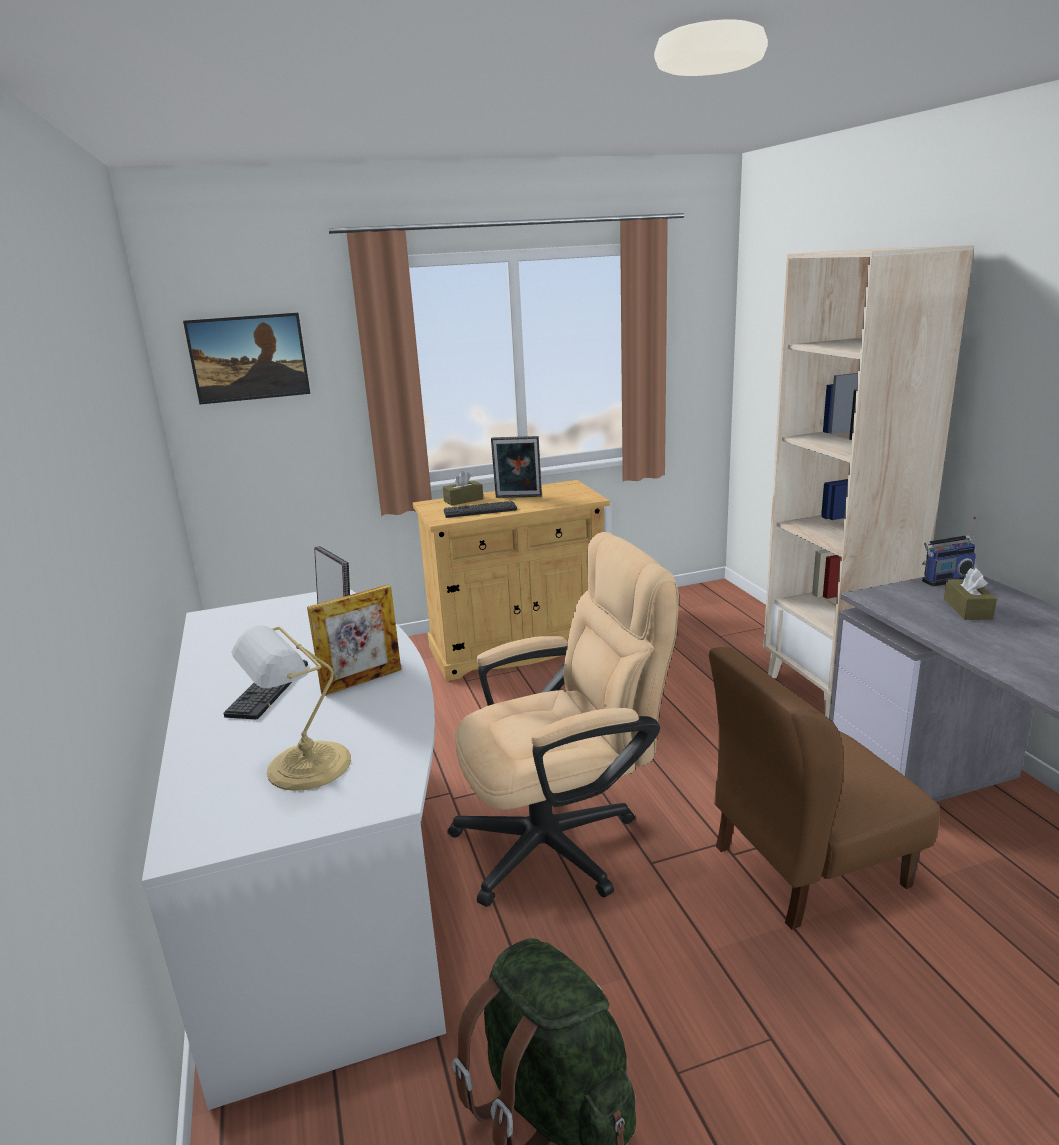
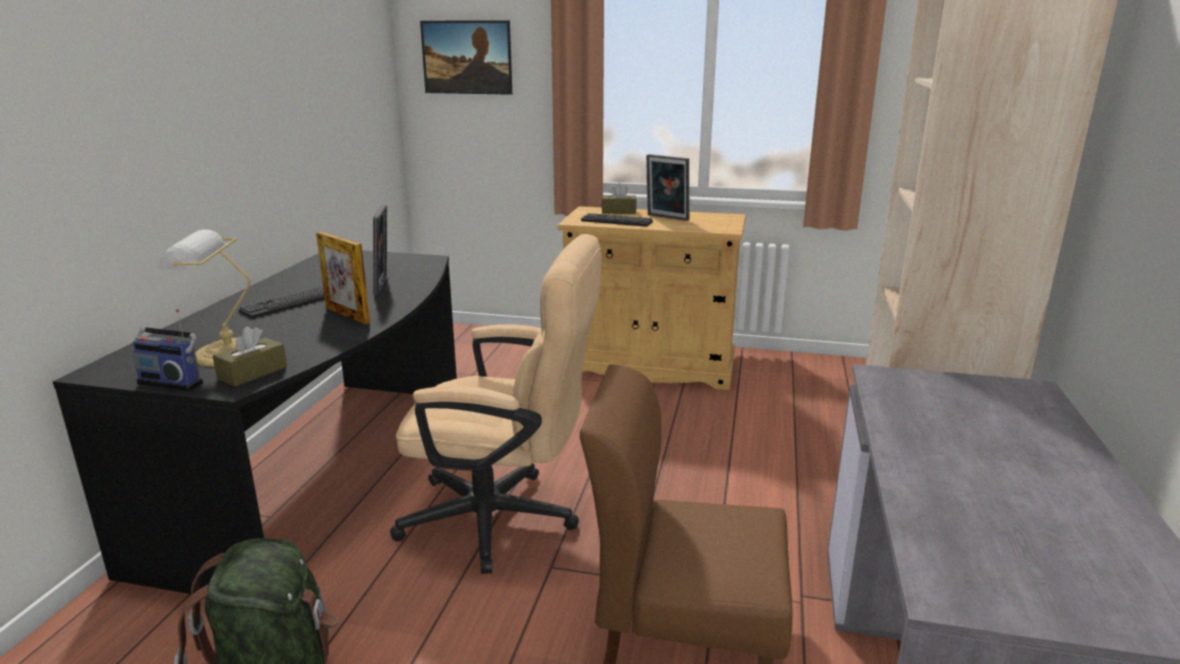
camera: 30 degrees right, 0 degrees up
white desk [142,589,446,1110] -> black desk [53,250,457,594]
picture frame [307,585,401,695] -> picture frame turned 45 degrees clockwise [316,231,370,324]
radio [922,517,976,587] -> radio moved to [132,309,203,392]
brown tissue box [944,568,997,620] -> brown tissue box moved to [213,327,287,387]

